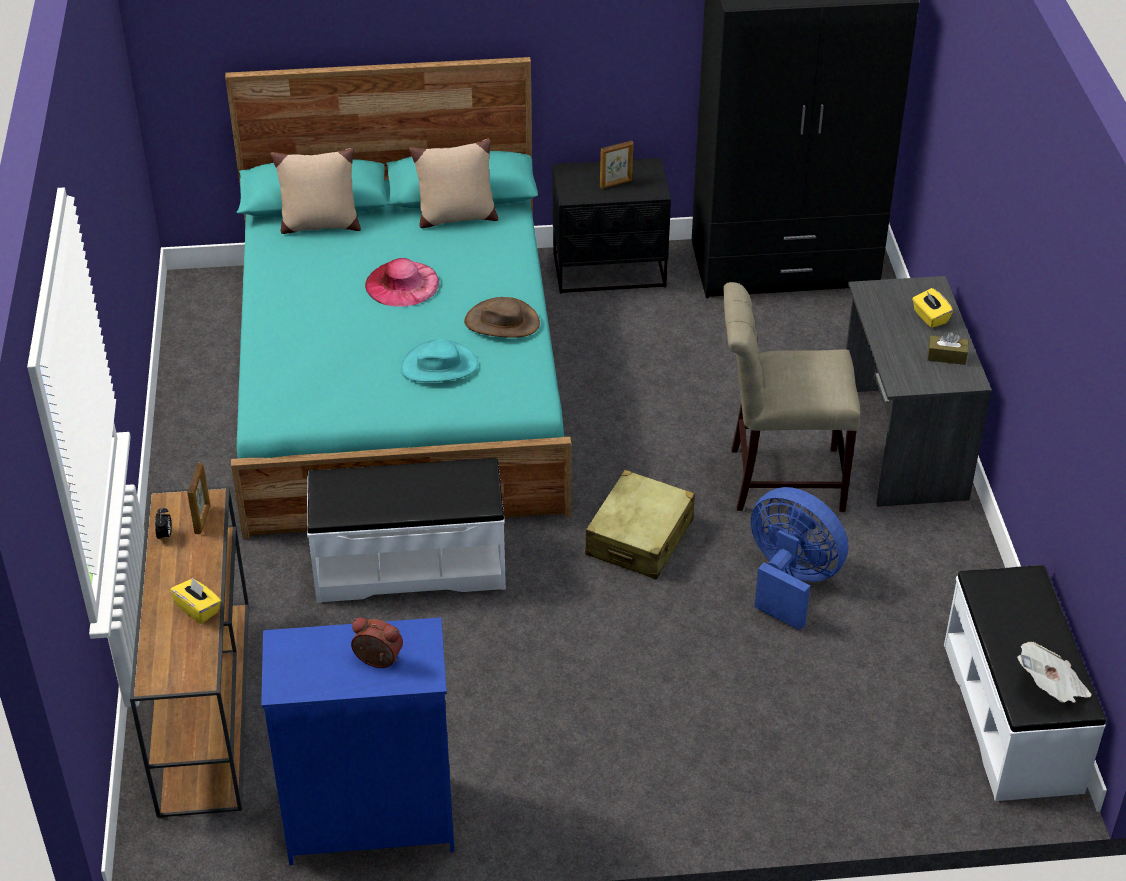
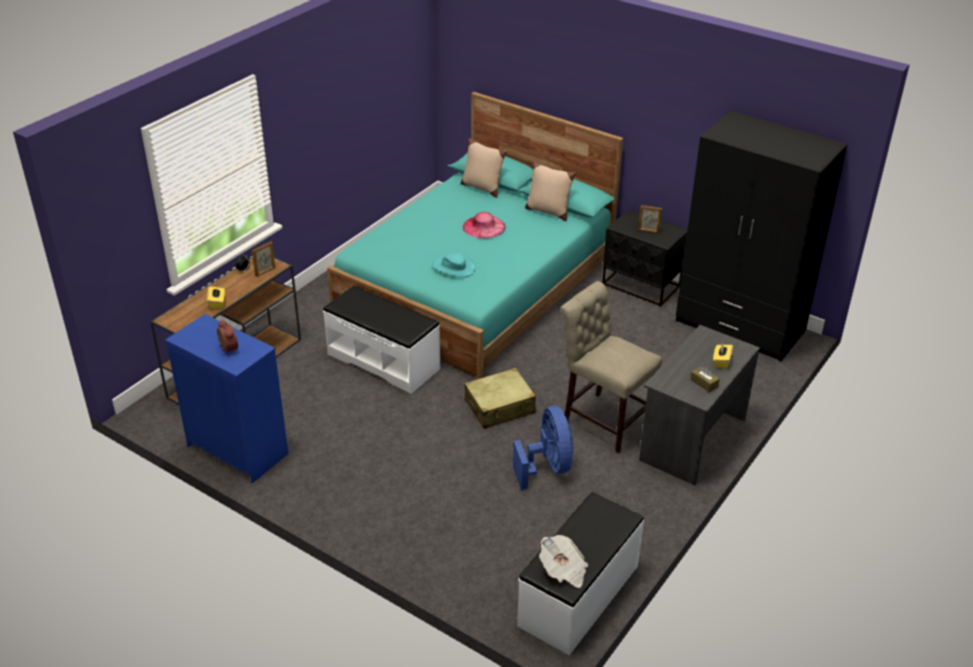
camera: 40 degrees right, 5 degrees down
brown hat [464,297,540,338] -> none

